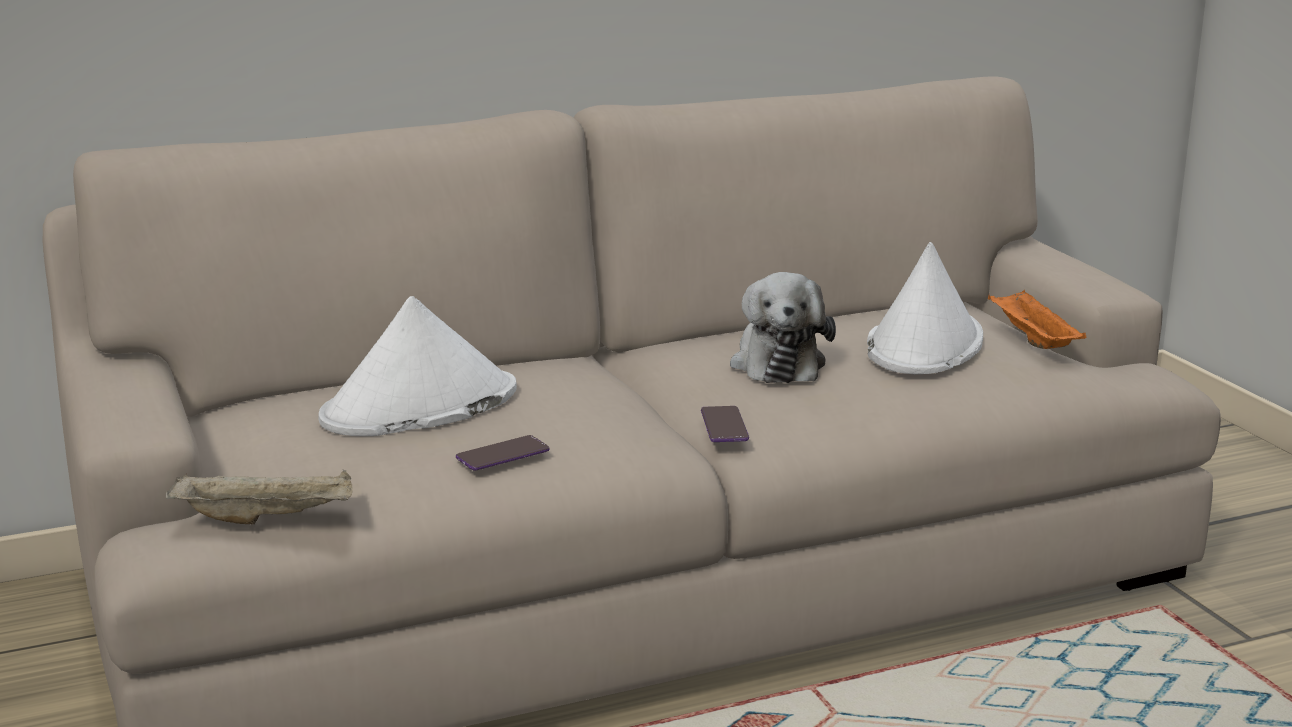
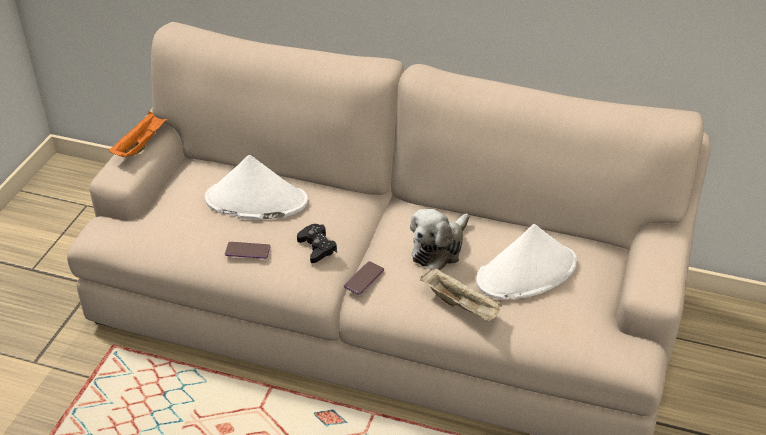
camera: 40 degrees right, 20 degrees up
beige tray [166,470,353,524] -> beige tray moved to [420,268,502,322]
orange tray [988,290,1087,349] -> orange tray moved to [109,111,168,157]
none -> black game controller [297,224,337,263]

